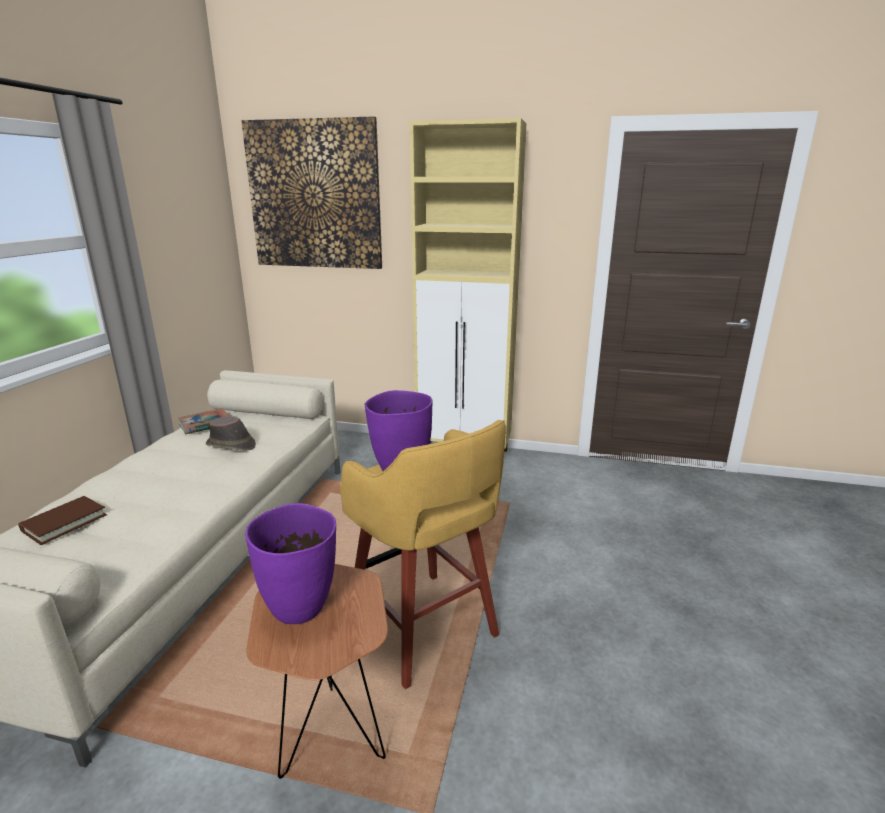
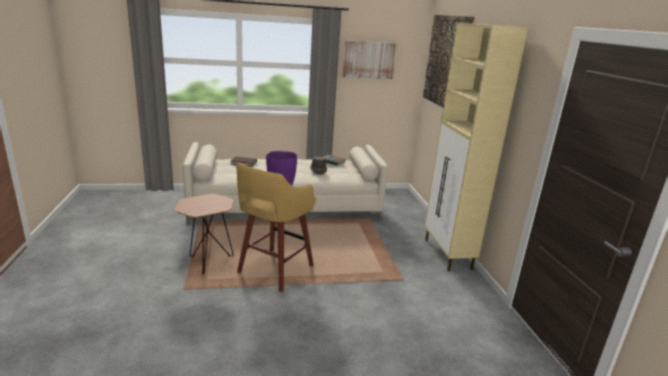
camera: 65 degrees right, 0 degrees up
purple vase [245,503,336,624] -> none
none -> picture [343,40,397,79]

